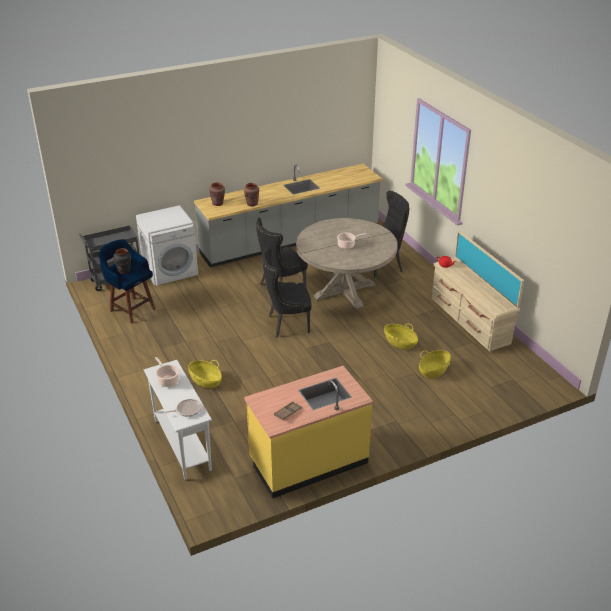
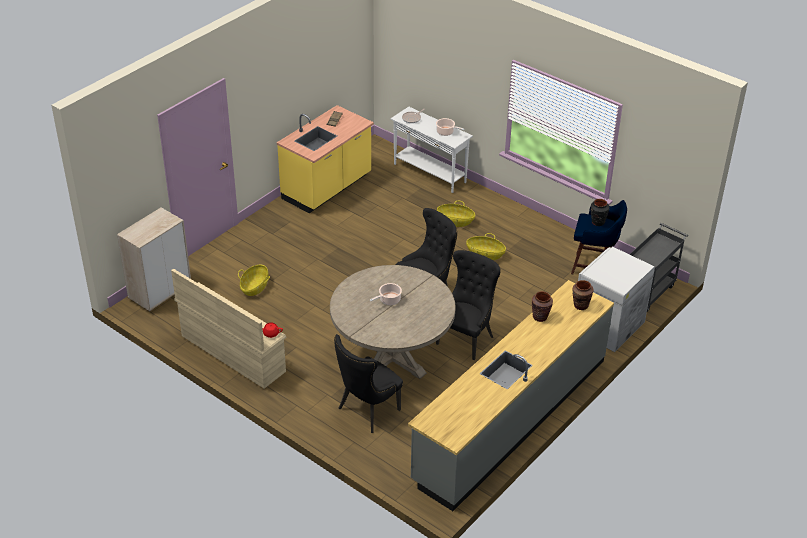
camera: 155 degrees right, 5 degrees up
basket [384,323,418,350] -> basket moved to [466,233,506,260]
none -> beige cabinet [117,208,191,311]

